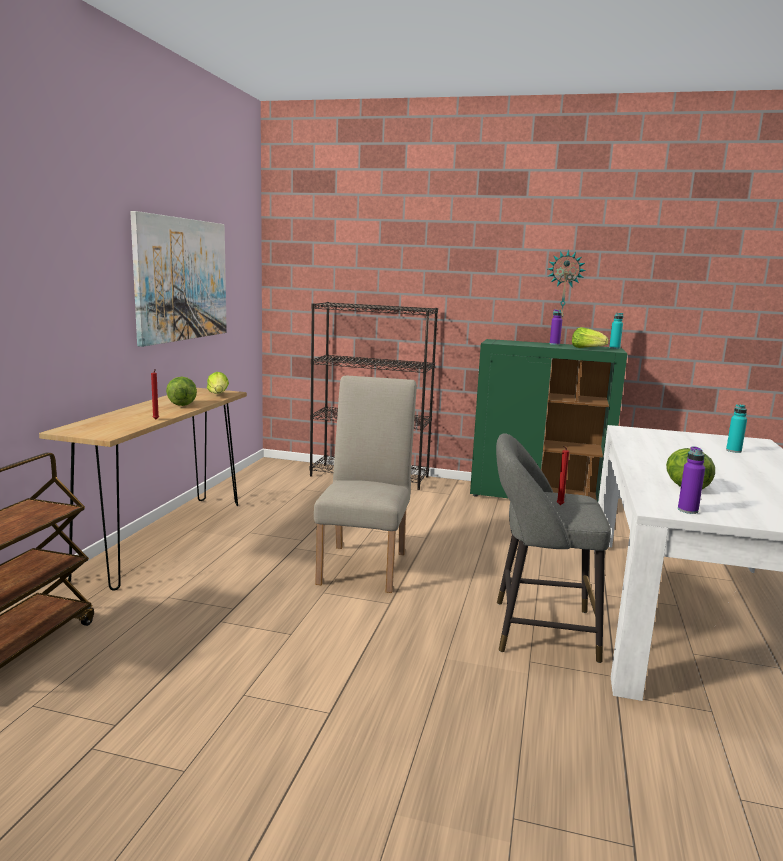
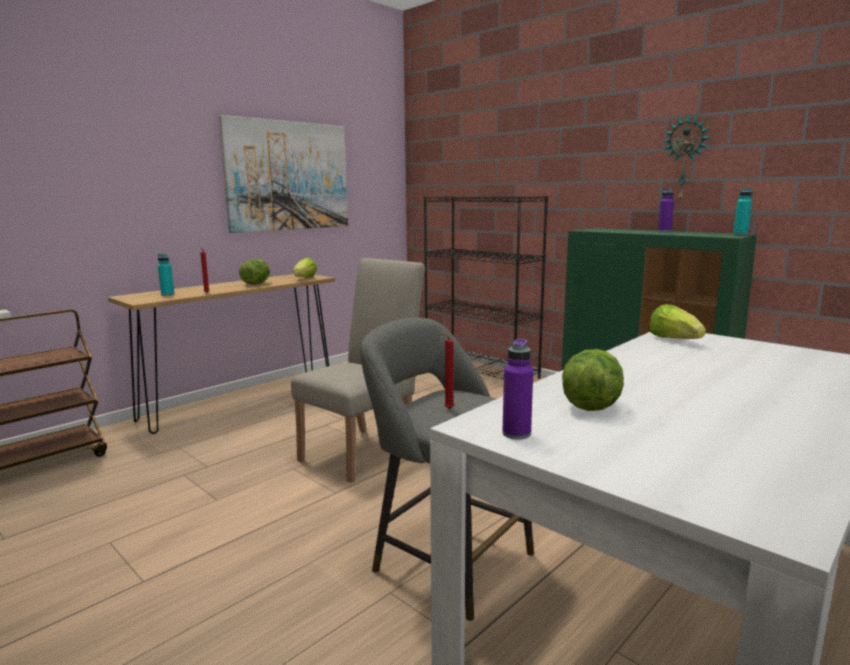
camera: 30 degrees right, 0 degrees up
lettuce [572,327,609,348] -> lettuce moved to [649,304,706,339]
turquoise bottle [726,405,747,453] -> turquoise bottle moved to [158,254,174,296]

